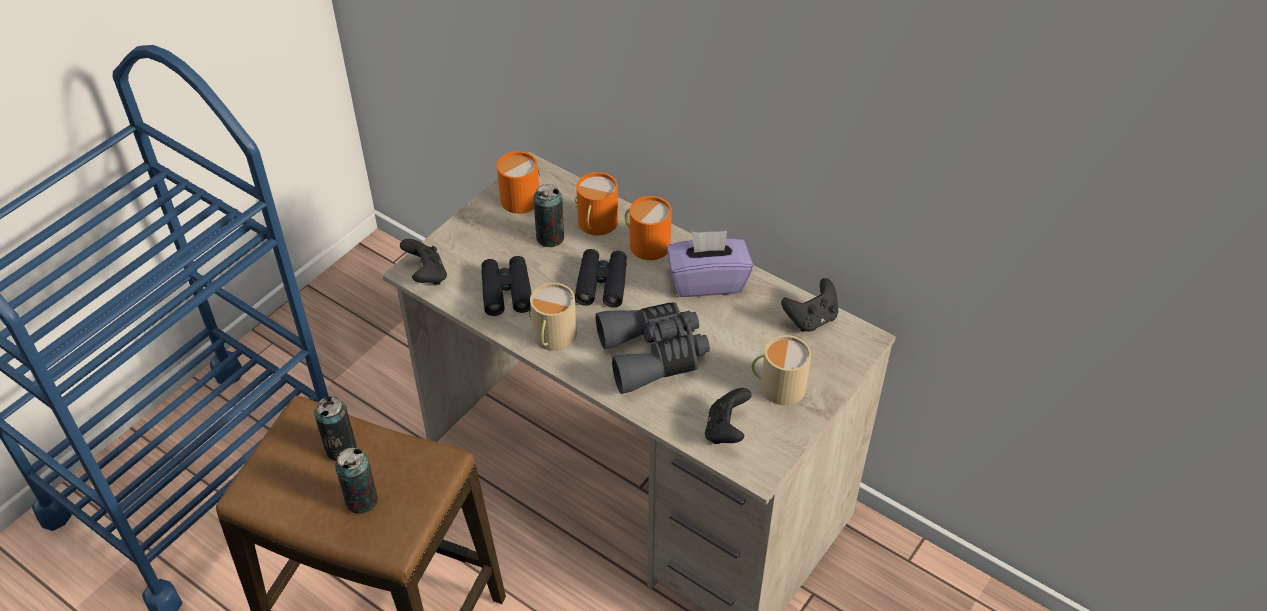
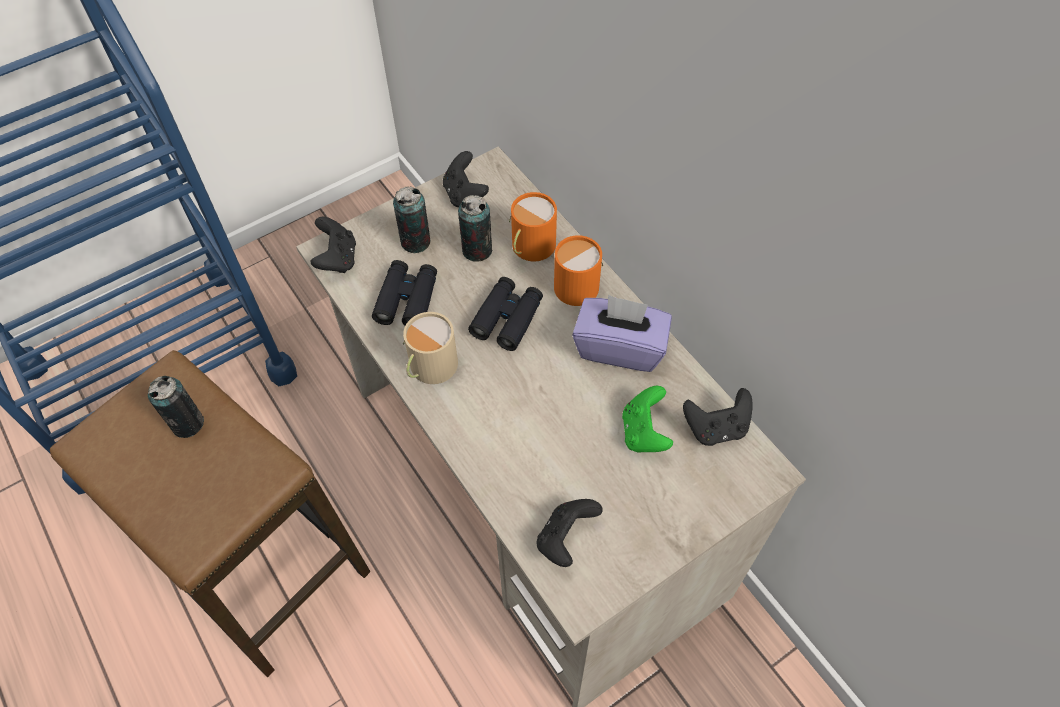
camera: 20 degrees right, 10 degrees up
can [335,448,378,514] -> can moved to [393,187,430,253]
orange mug [497,151,540,214] -> black game controller [443,151,489,207]
grey binoculars [596,303,710,394] -> none
beige mug [751,335,811,405] -> none
none -> green game controller [622,386,673,453]

